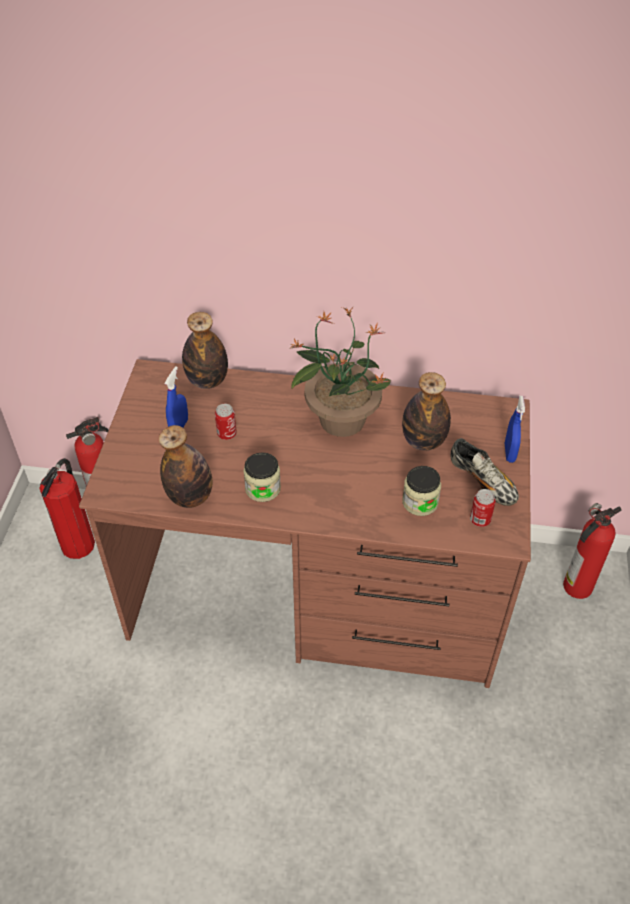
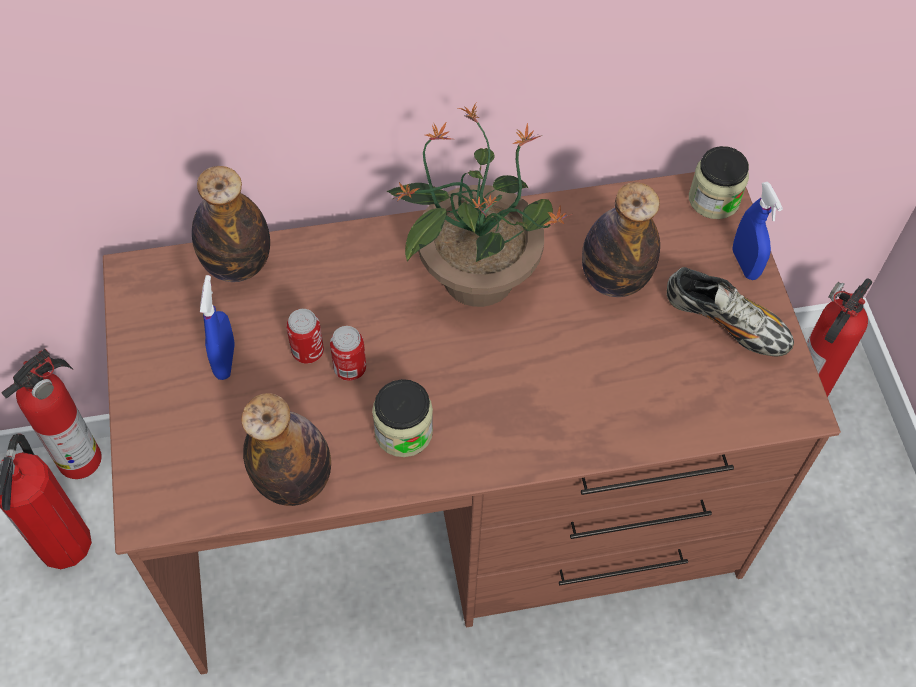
camera: 20 degrees left, 10 degrees up
jar [402,466,441,516] -> jar moved to [689,146,749,219]
can [470,489,496,527] -> can moved to [330,326,366,381]

